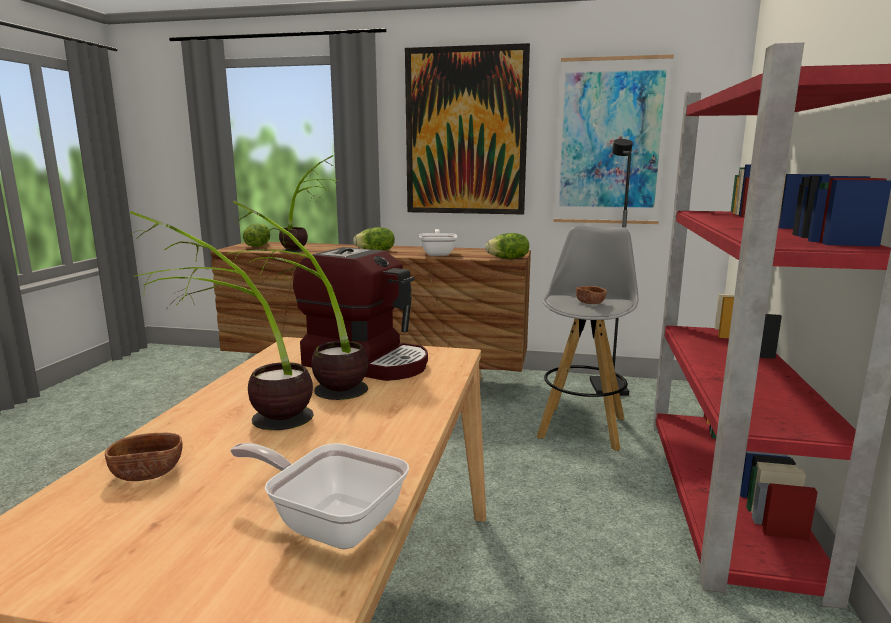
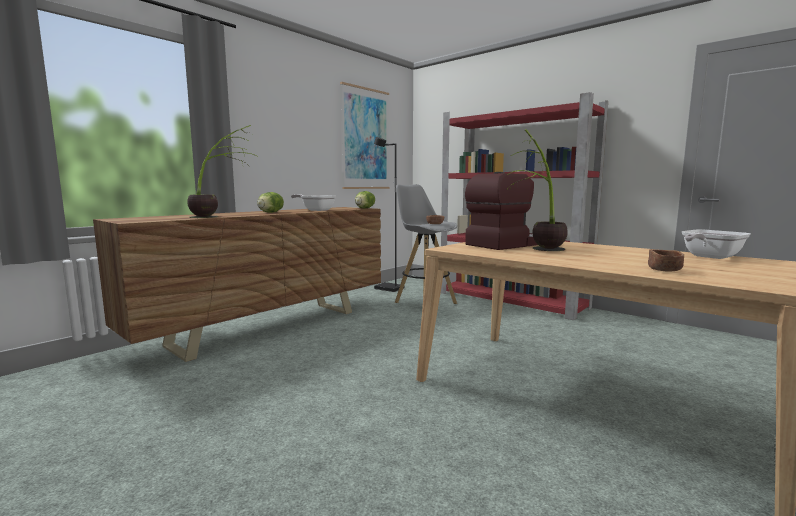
camera: 60 degrees left, 5 degrees down
potted plant [130,211,314,430] -> none
lettuce [243,224,270,247] -> none
picture [405,43,530,215] -> none

